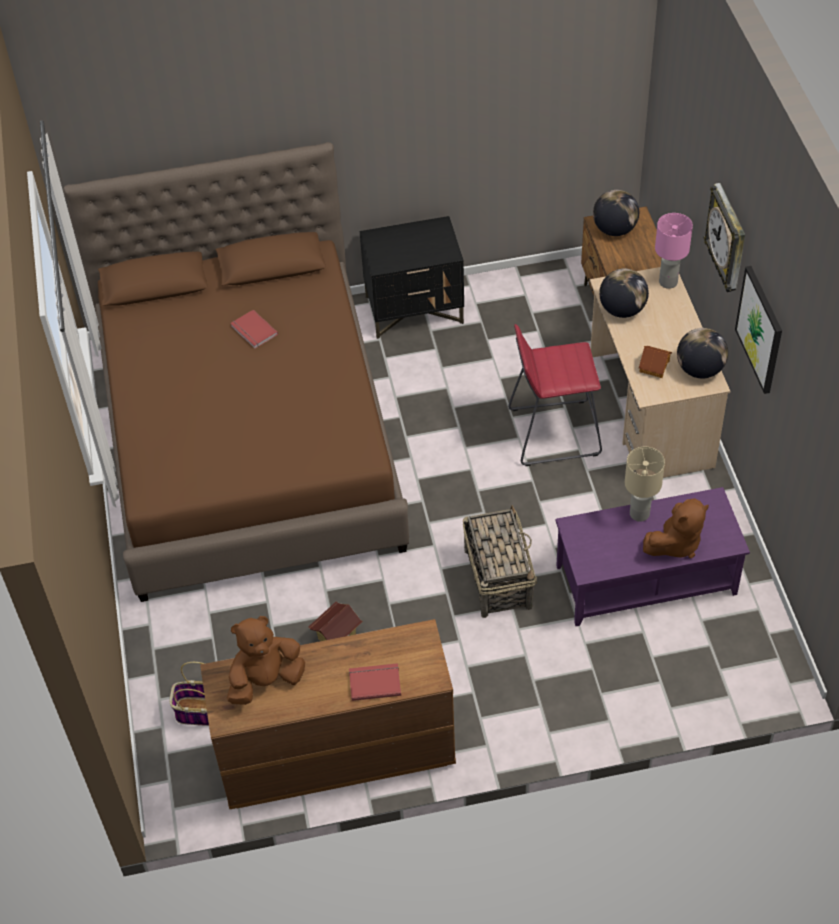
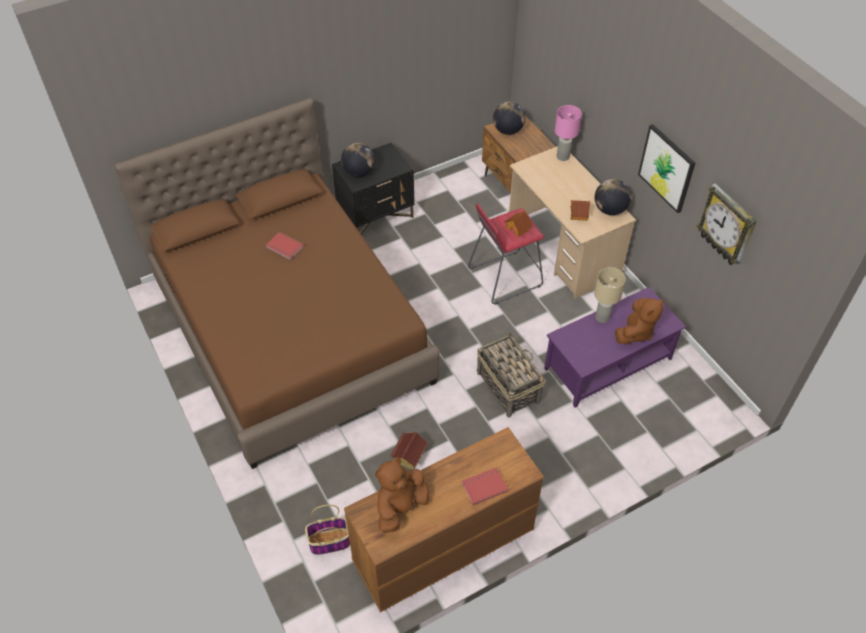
camera: 20 degrees left, 0 degrees up
globe [599,269,649,318] -> globe moved to [341,143,375,177]
wall clock [704,183,745,292] -> wall clock moved to [697,184,757,265]
none -> toy house [504,211,533,237]

